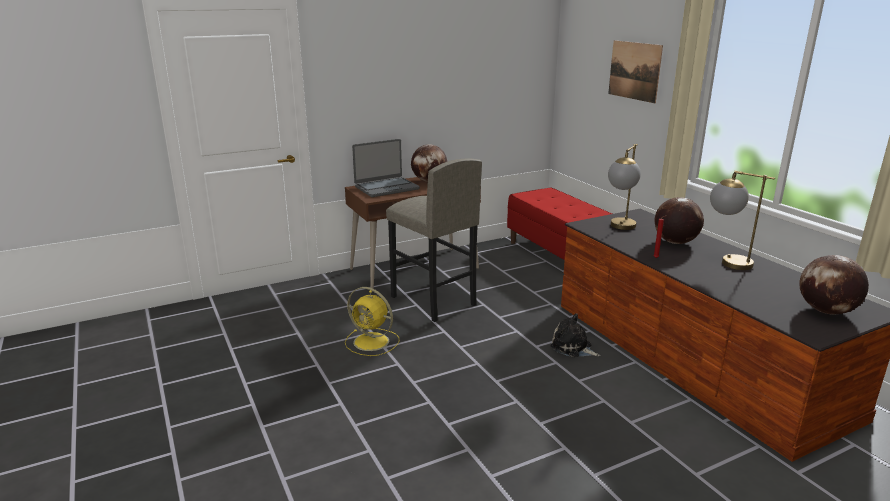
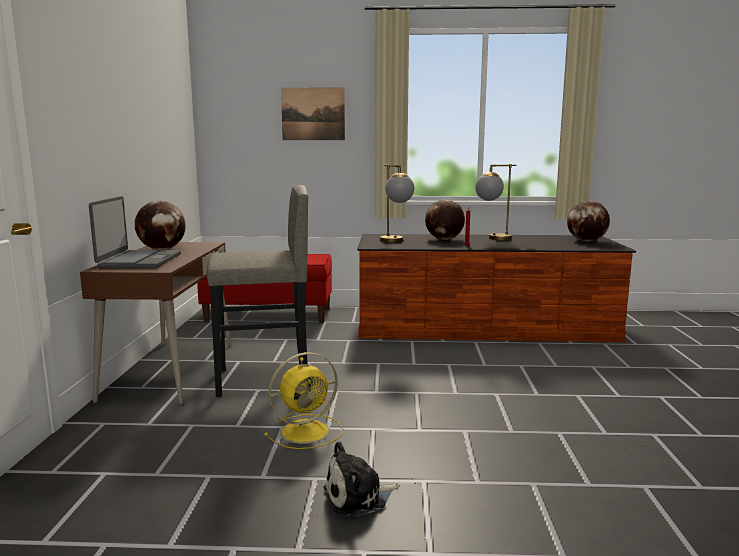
camera: 60 degrees left, 10 degrees down
plush toy [550,313,600,357] -> plush toy moved to [323,441,399,517]

